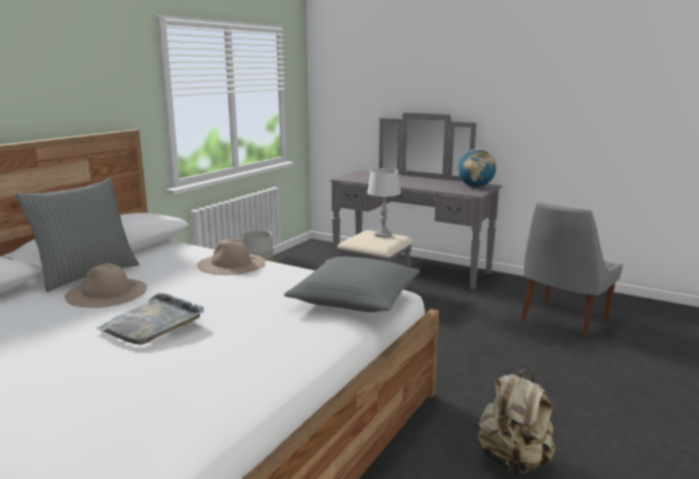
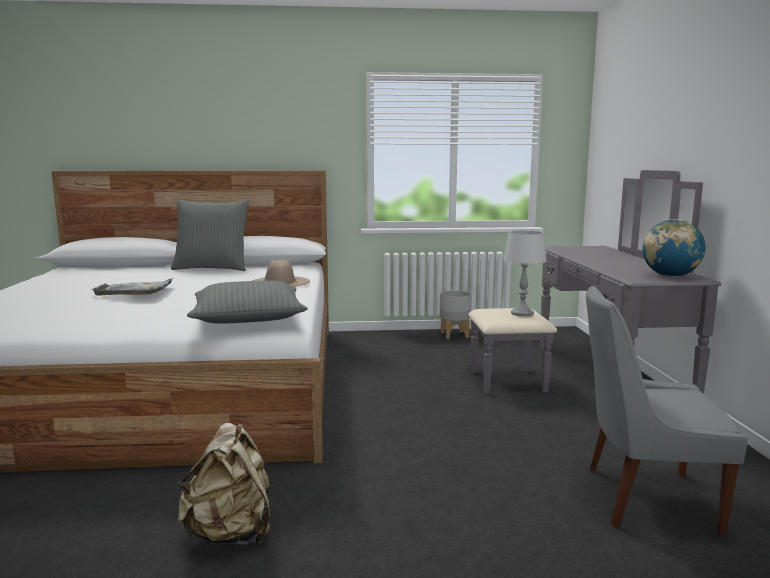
camera: 55 degrees right, 5 degrees down
beige hat [64,263,147,308] -> none

